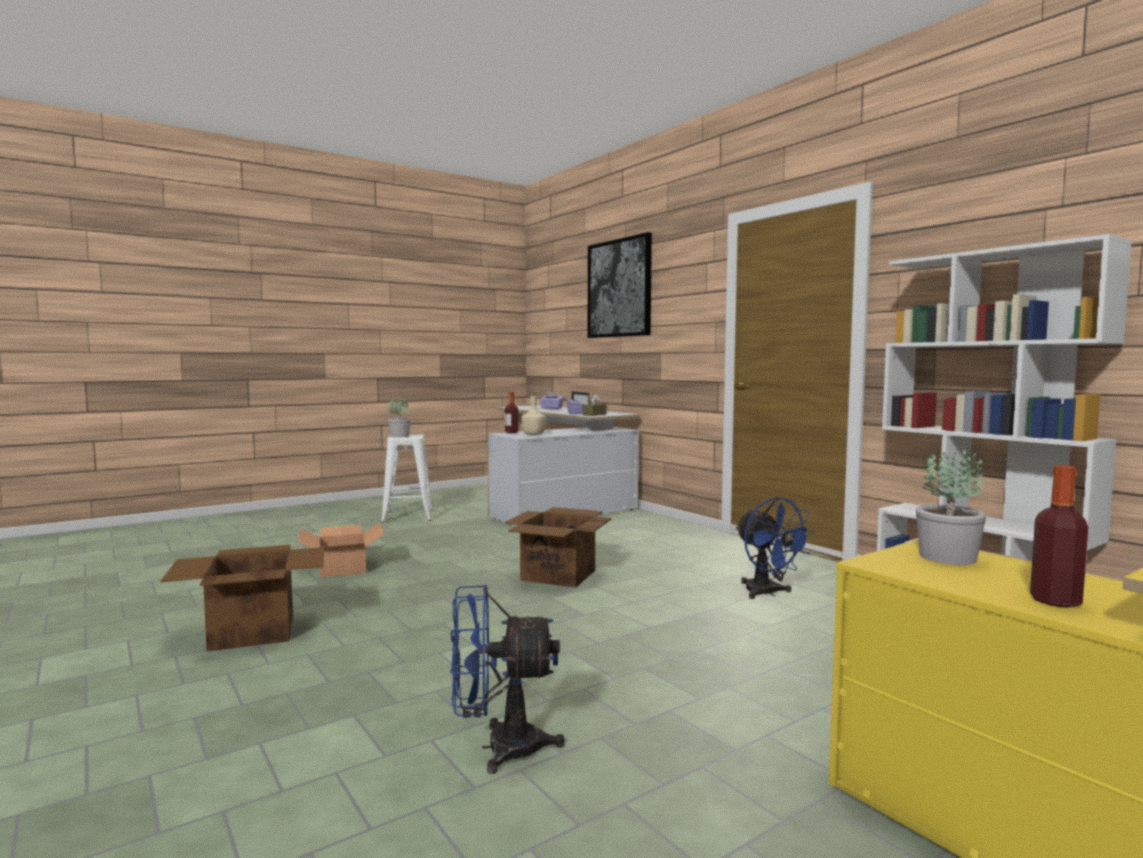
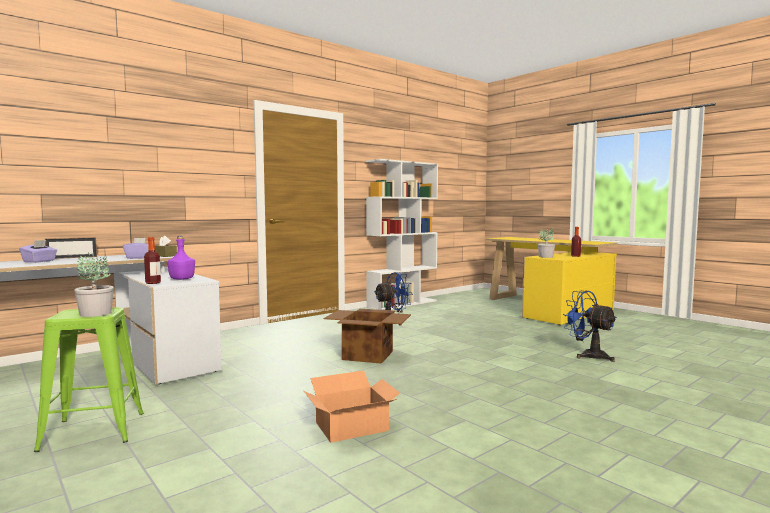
camera: 95 degrees left, 0 degrees up
cardboard box [161,545,324,651] -> none
white stool [381,434,433,523] -> green stool [34,307,144,452]
blue fan [450,585,565,774] -> blue fan turned 150 degrees clockwise [563,291,617,362]
beige bottle [521,393,546,435] -> purple bottle [167,236,195,280]
picture [588,232,652,338] -> none

